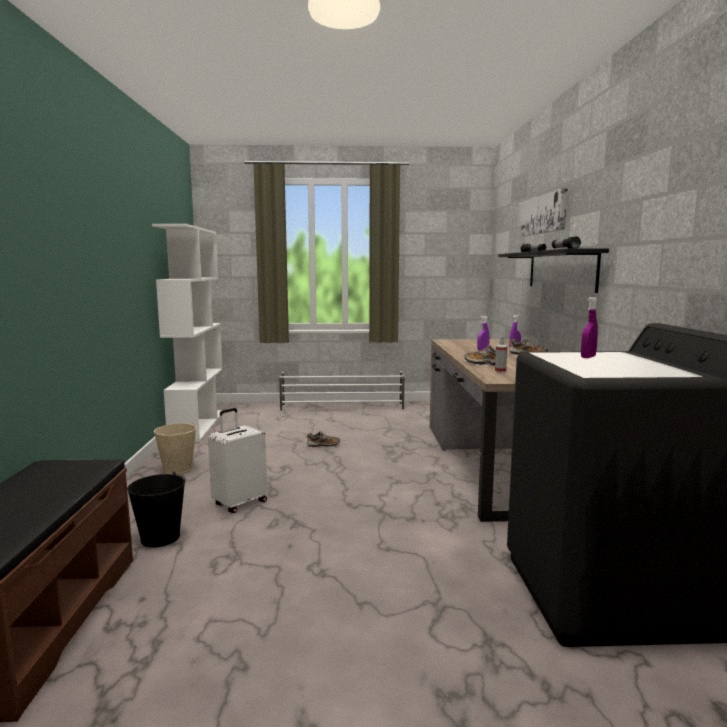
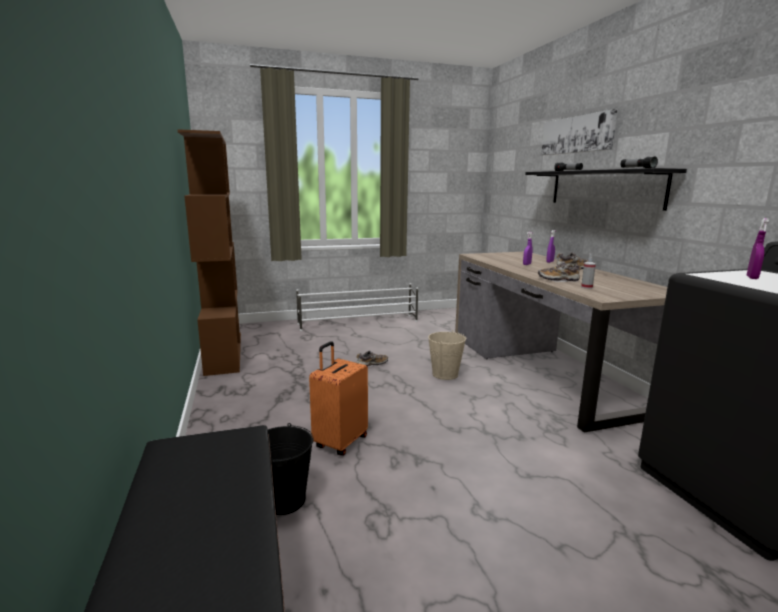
camera: 15 degrees left, 5 degrees up
white bookcase [152,224,223,442] -> brown bookcase [177,129,241,376]
beige bucket [154,423,197,475] -> beige bucket moved to [428,330,466,380]
white suitcase [208,408,267,513] -> orange suitcase [309,341,368,456]

